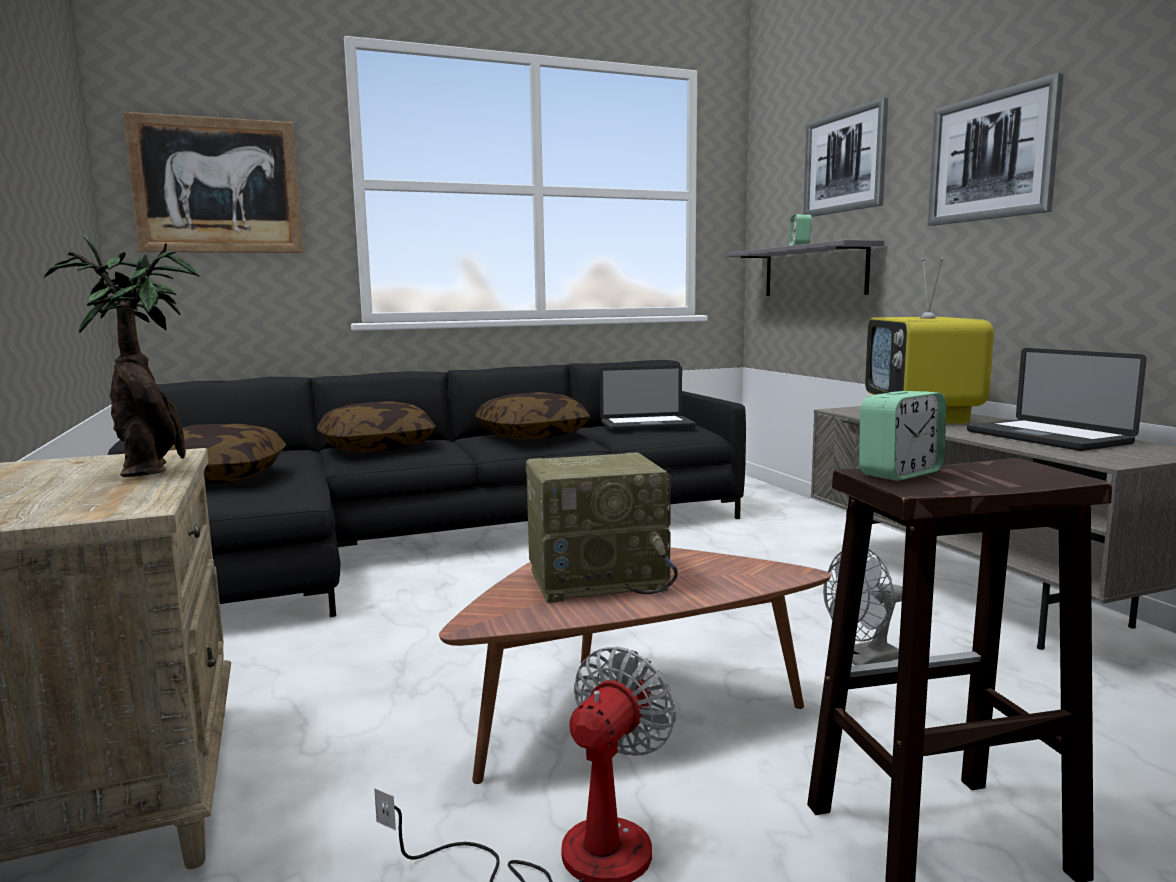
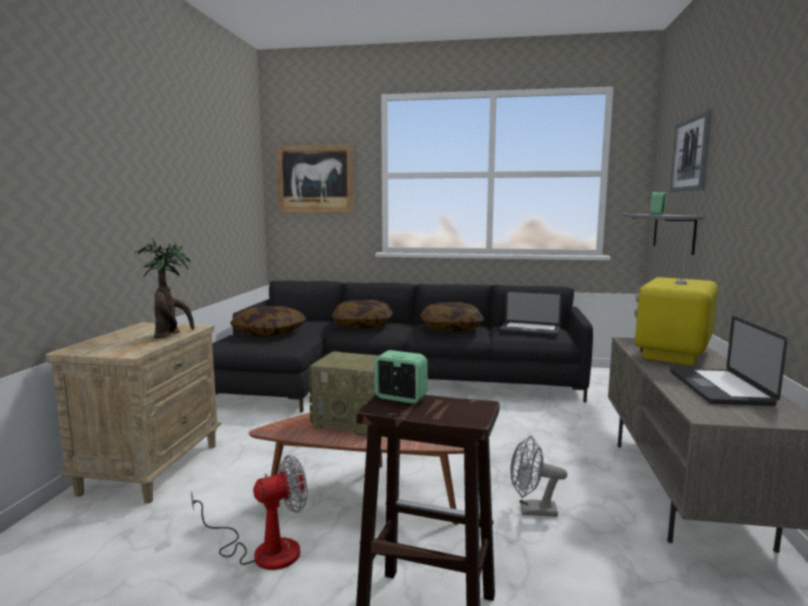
camera: 30 degrees right, 0 degrees up
alarm clock [859,391,946,481] -> alarm clock turned 150 degrees counterclockwise [374,350,428,404]
picture [928,73,1064,226] -> none

